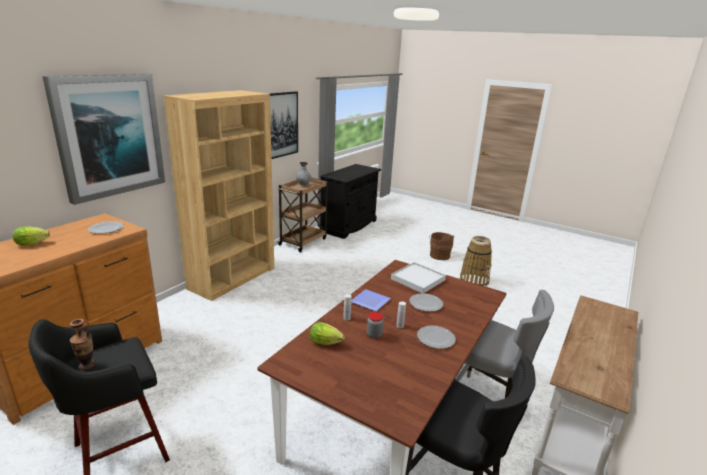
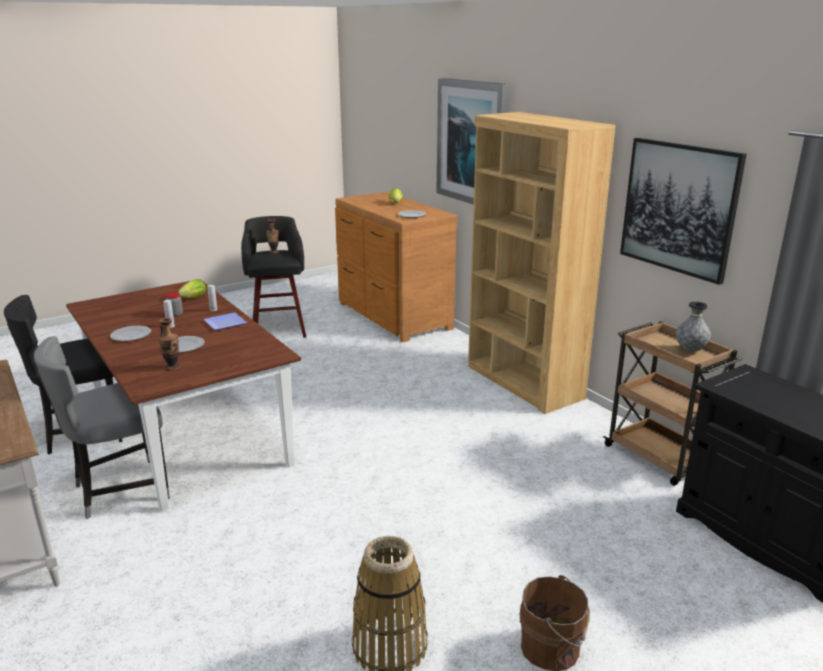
camera: 115 degrees right, 0 degrees up
white tray [391,262,446,293] -> none
none -> vase [158,318,180,370]

